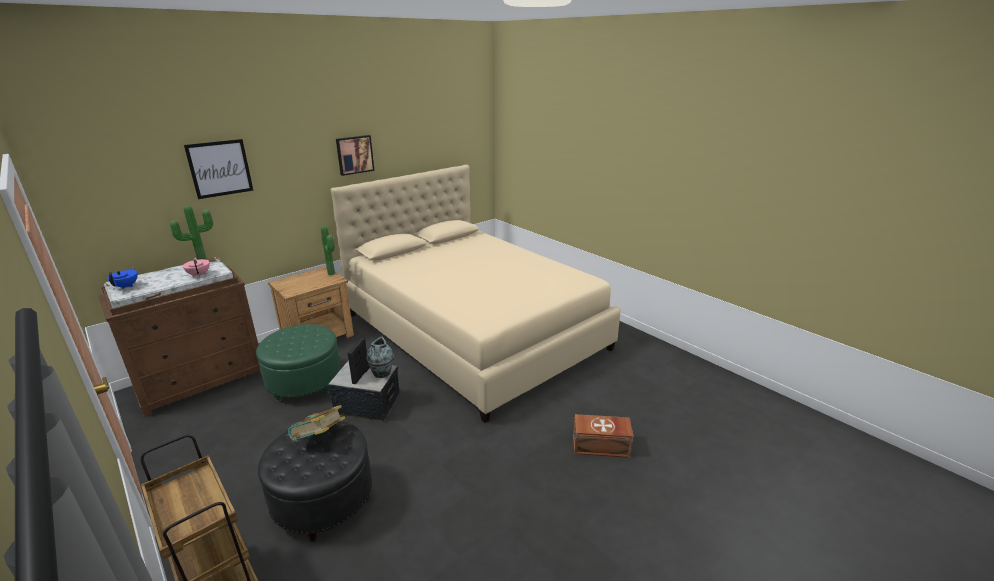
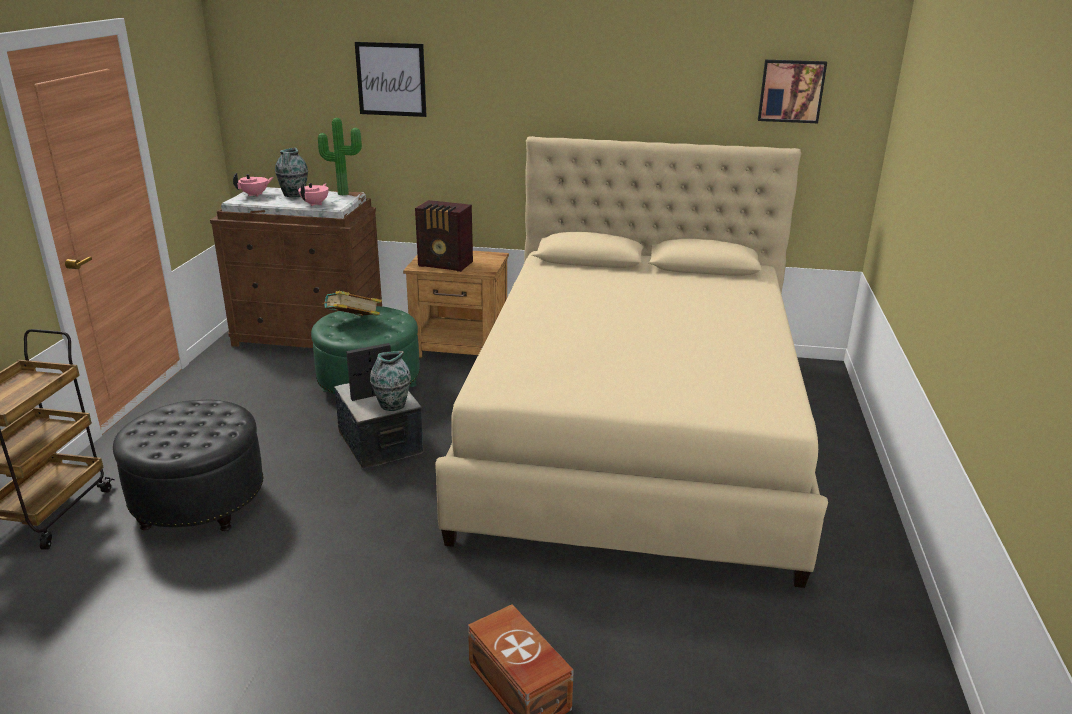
camera: 50 degrees right, 0 degrees up
blue teapot [107,267,138,289] -> pink teapot [233,172,274,197]
book [288,405,345,441] -> book moved to [322,291,382,316]
potted plant [321,226,335,275] -> none
picture [336,135,374,176] -> picture moved to [758,60,827,123]
none -> vase [275,148,308,198]
none -> radio [415,200,473,272]

